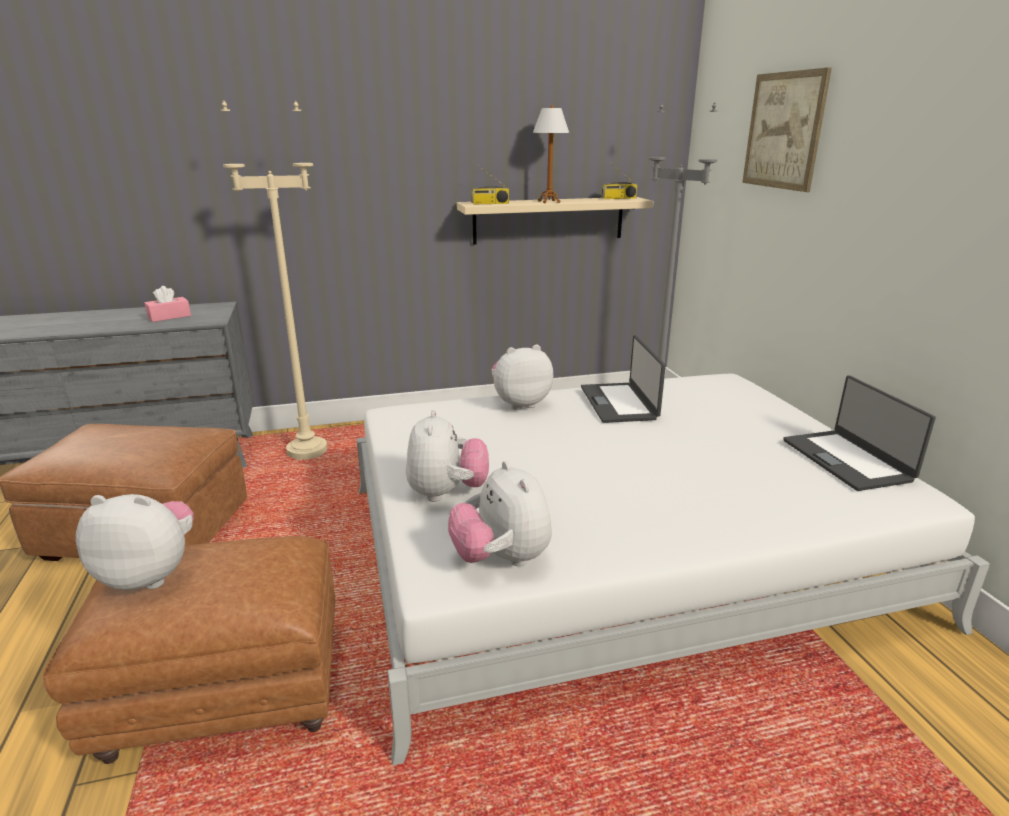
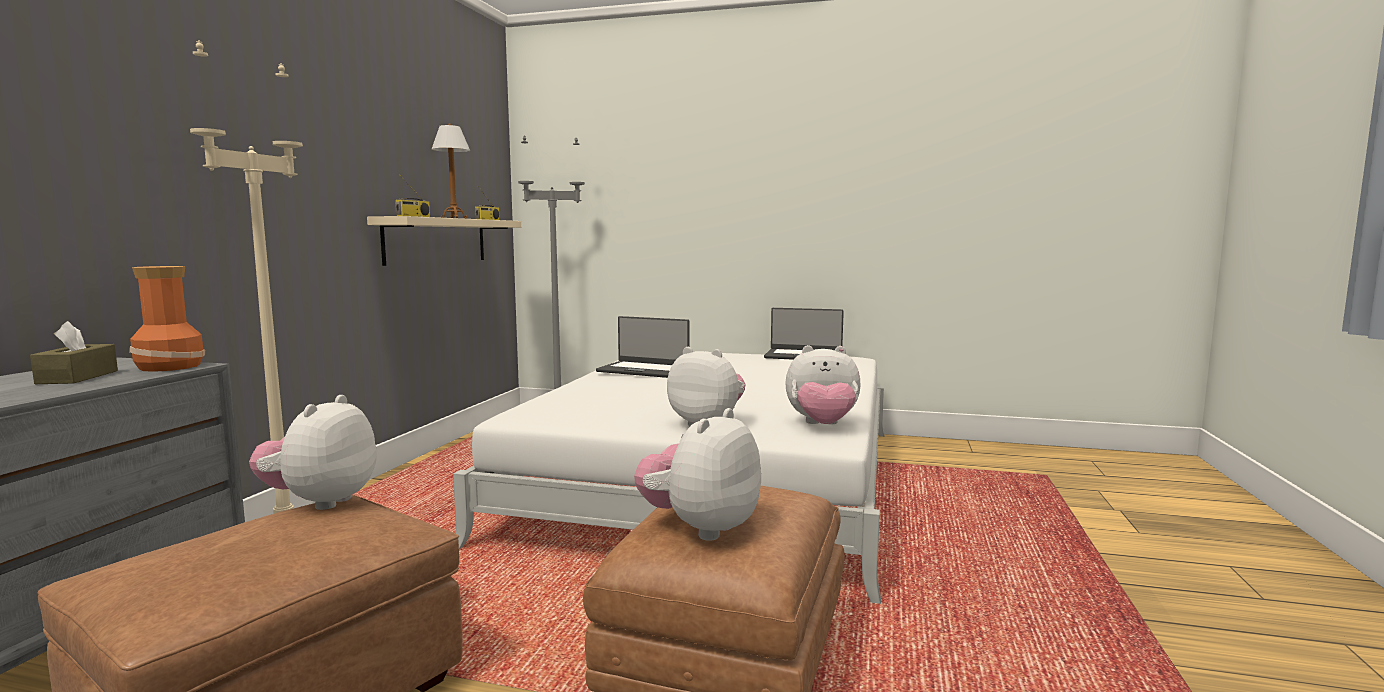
camera: 60 degrees left, 15 degrees down
pink tissue box [145,286,191,322] -> brown tissue box [30,321,118,384]
plush toy [492,345,553,410] -> plush toy moved to [249,395,377,510]
picture [742,67,832,192] -> none
none -> vase [129,266,205,372]

